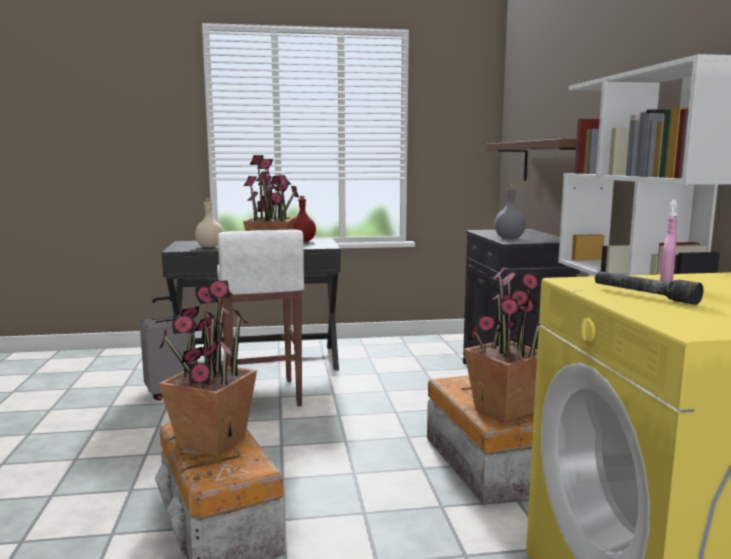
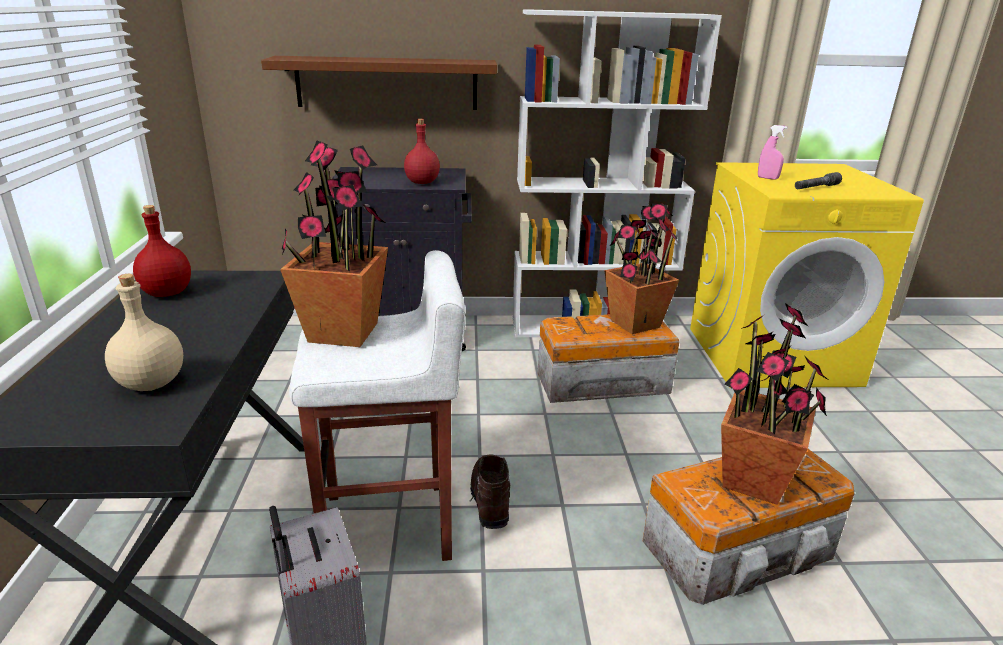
camera: 85 degrees left, 15 degrees up
grey bottle [494,184,526,239] -> red bottle [404,119,440,184]
none -> brown boot [469,455,510,529]

